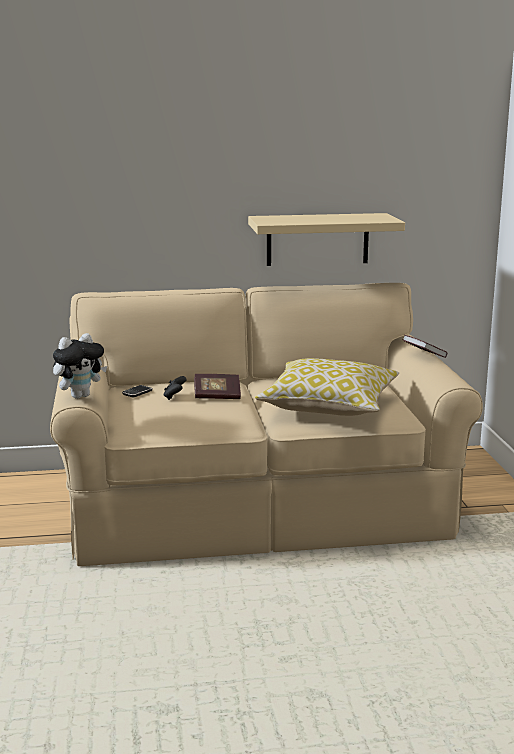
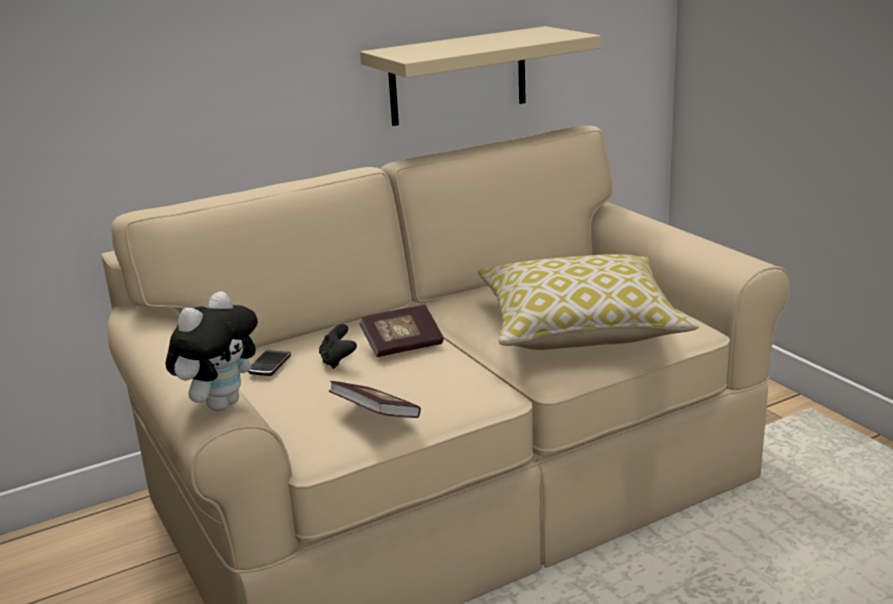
camera: 20 degrees left, 5 degrees up
book [402,335,447,358] -> book moved to [328,381,421,418]

